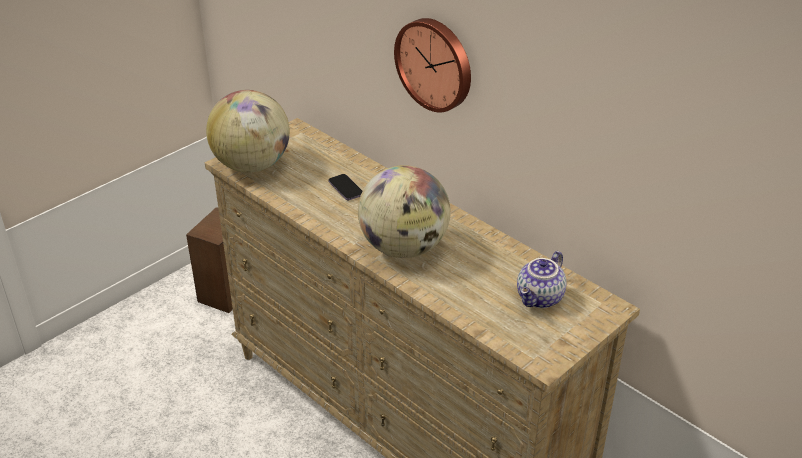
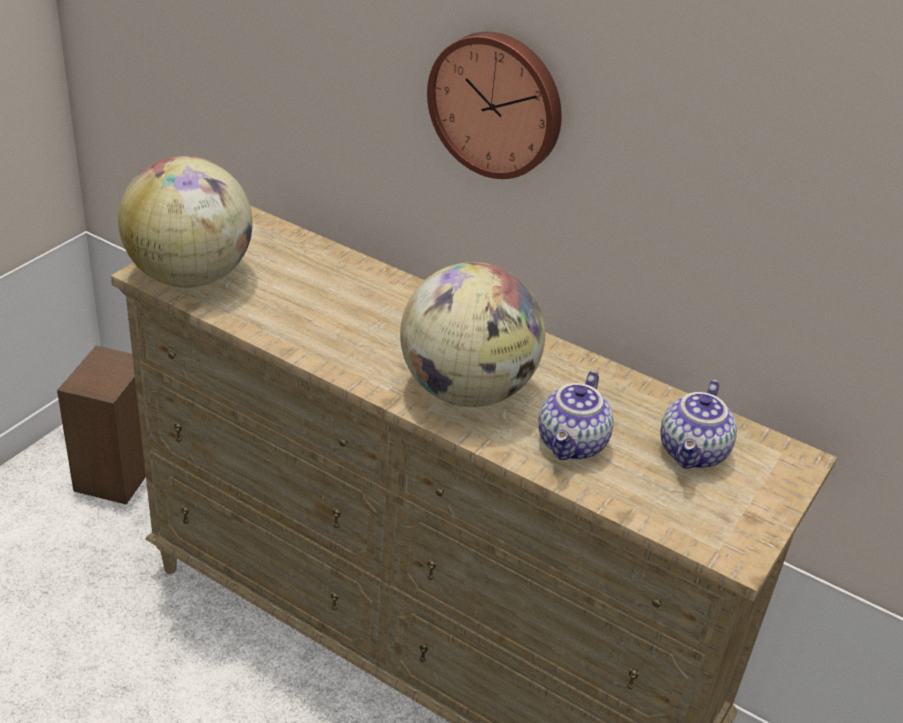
camera: 15 degrees left, 0 degrees up
phone [328,174,362,200] -> none
none -> teapot [538,371,614,460]

